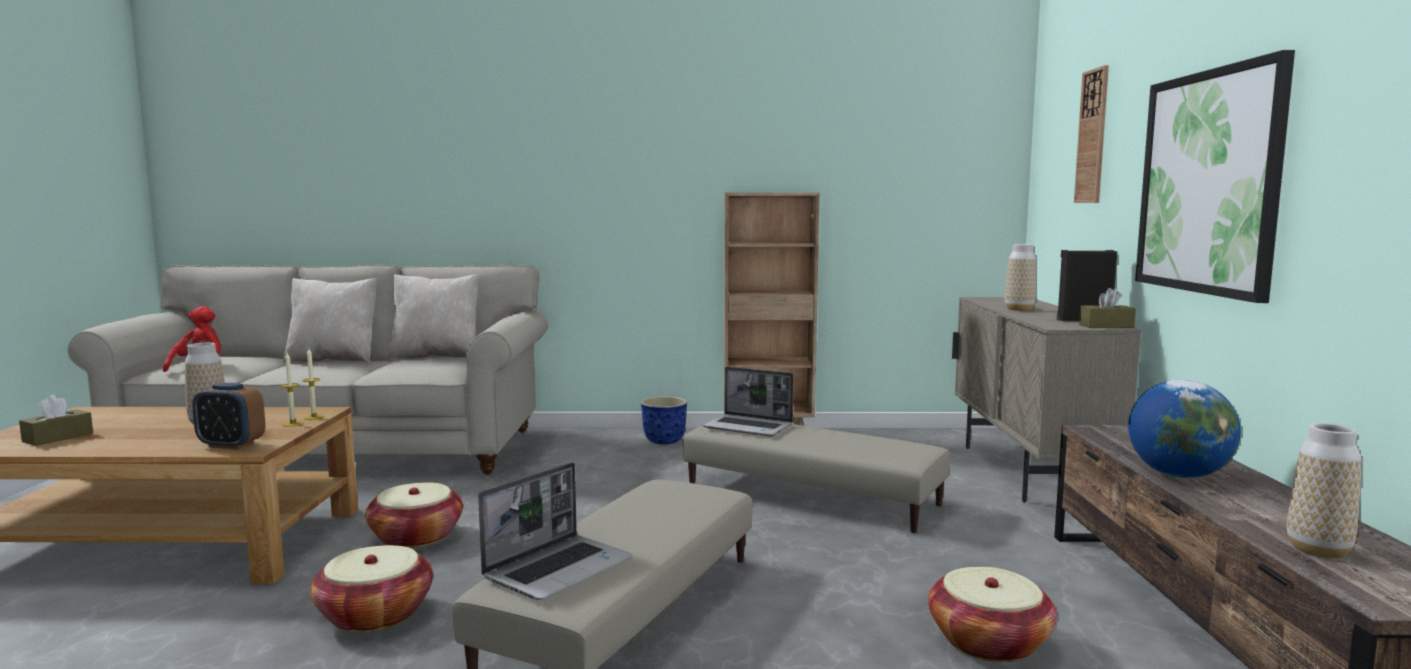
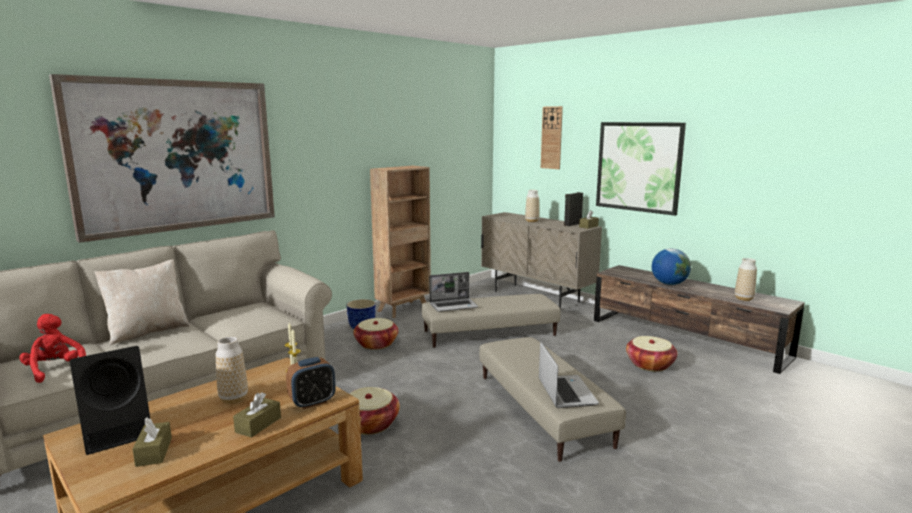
camera: 45 degrees left, 5 degrees up
basket [310,545,433,633] -> basket moved to [353,318,398,350]
beige pillow [387,274,479,359] -> none
none -> picture [49,74,275,243]
none -> black speaker [70,346,150,455]
none -> brown tissue box [233,392,281,438]

